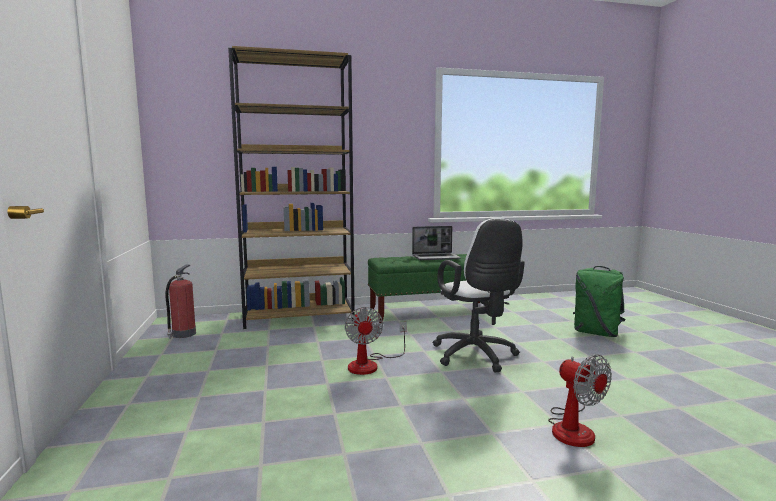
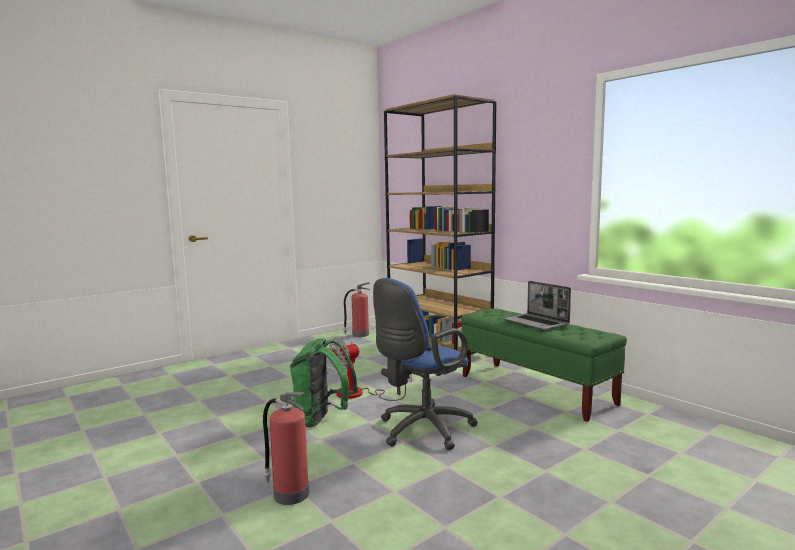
camera: 65 degrees right, 0 degrees up
white office chair [433,218,525,372] -> blue office chair [373,278,478,450]
fan [548,354,612,447] -> fire extinguisher [263,392,309,505]
green backpack [573,266,625,337] -> green backpack moved to [290,338,358,427]

